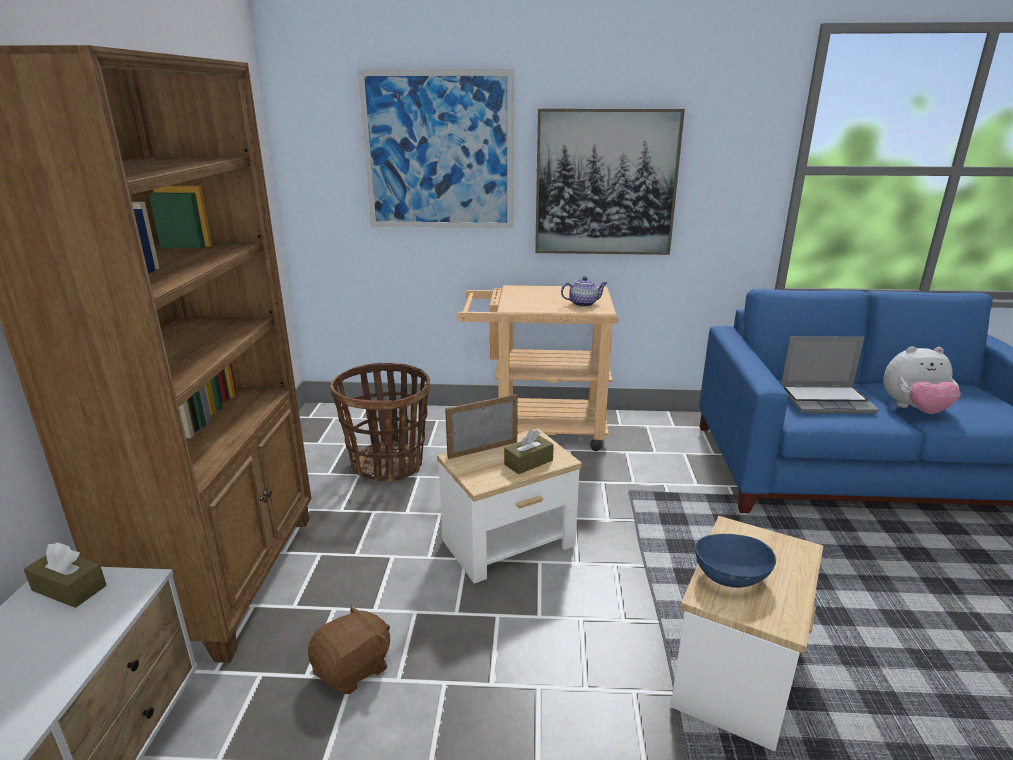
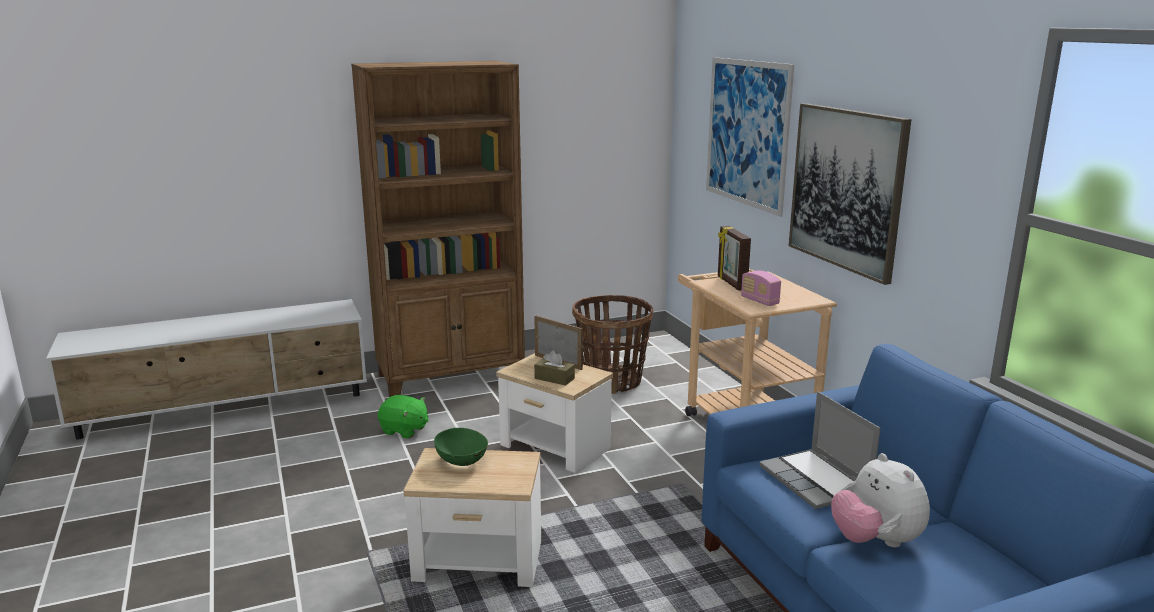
camera: 65 degrees right, 5 degrees down
brown tissue box [24,543,106,608] -> none
brown plush toy [308,604,390,694] -> green plush toy [378,395,428,438]
teapot [561,276,607,307] -> radio [741,271,781,306]
blue bowl [695,534,776,588] -> green bowl [434,428,488,466]
none -> picture frame [718,226,751,291]

